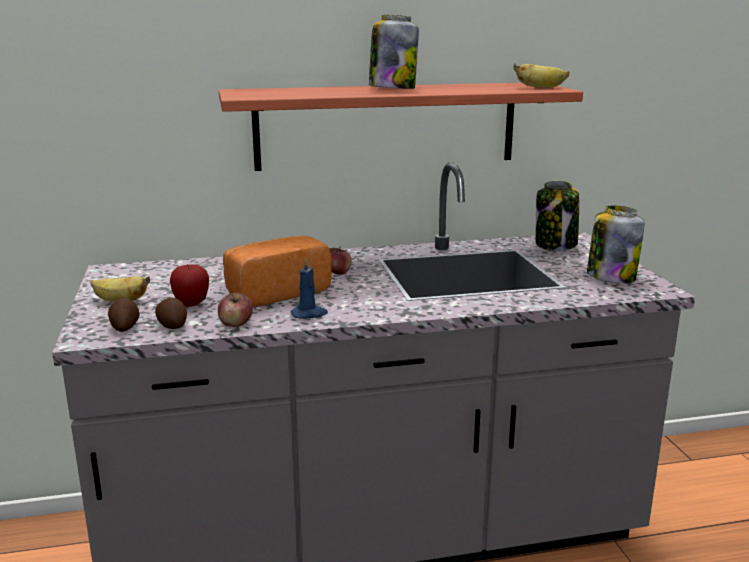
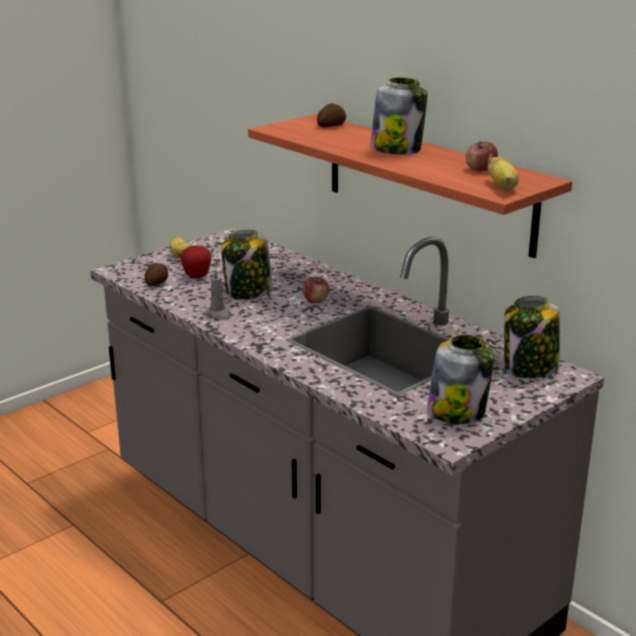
camera: 60 degrees right, 5 degrees up
potato [108,298,139,332] -> potato moved to [317,103,346,127]
apple [218,293,253,327] -> apple moved to [466,141,498,171]
bread [223,236,332,307] -> jar [221,230,273,300]
blue candle [291,257,328,319] -> grey candle [204,269,231,320]

